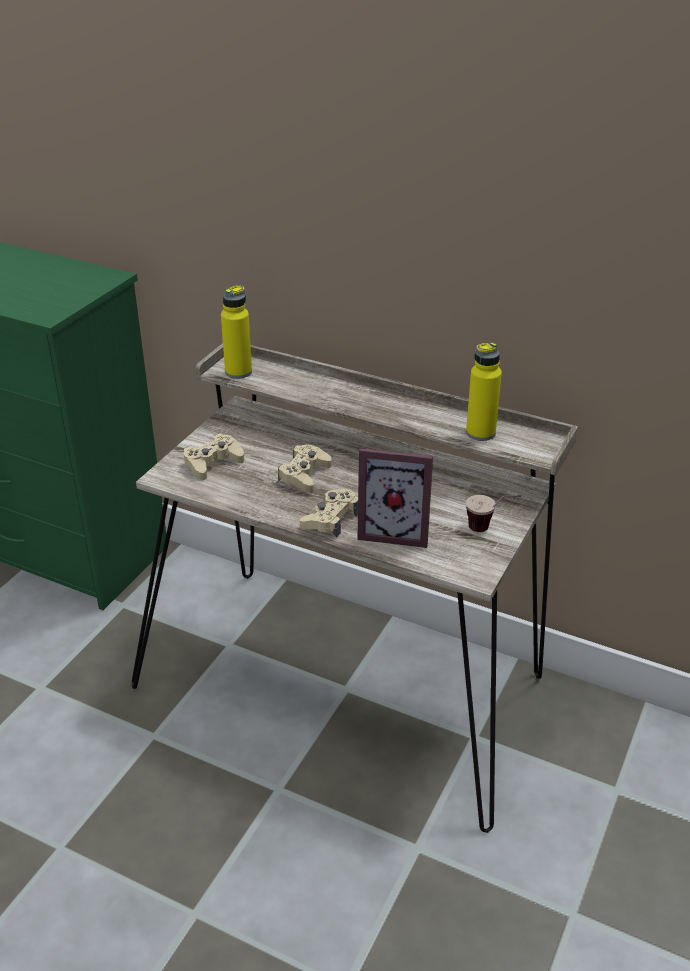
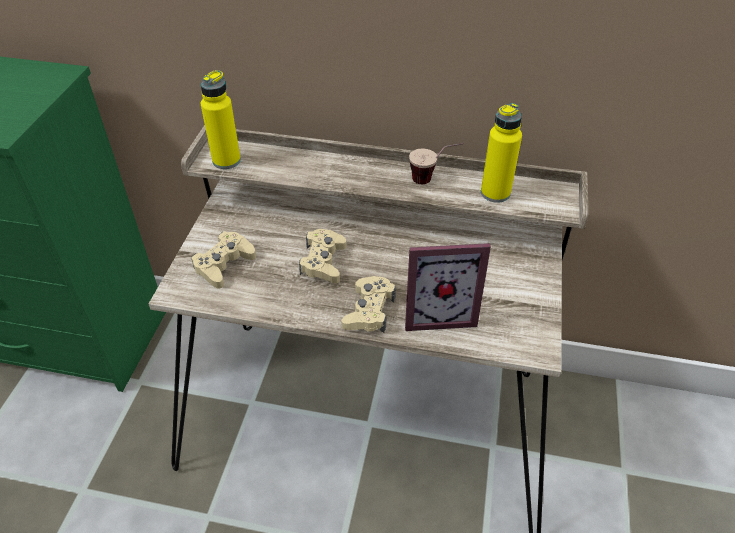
camera: 15 degrees left, 10 degrees up
cup [466,495,522,532] -> cup moved to [409,143,463,184]

